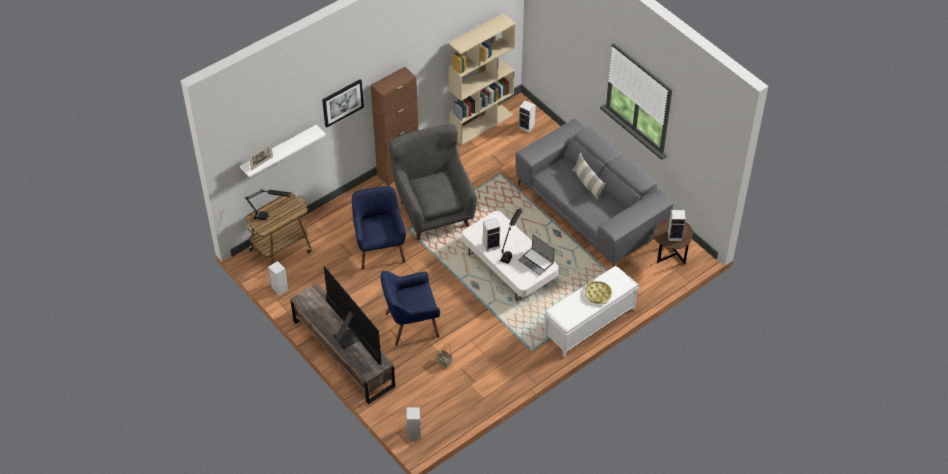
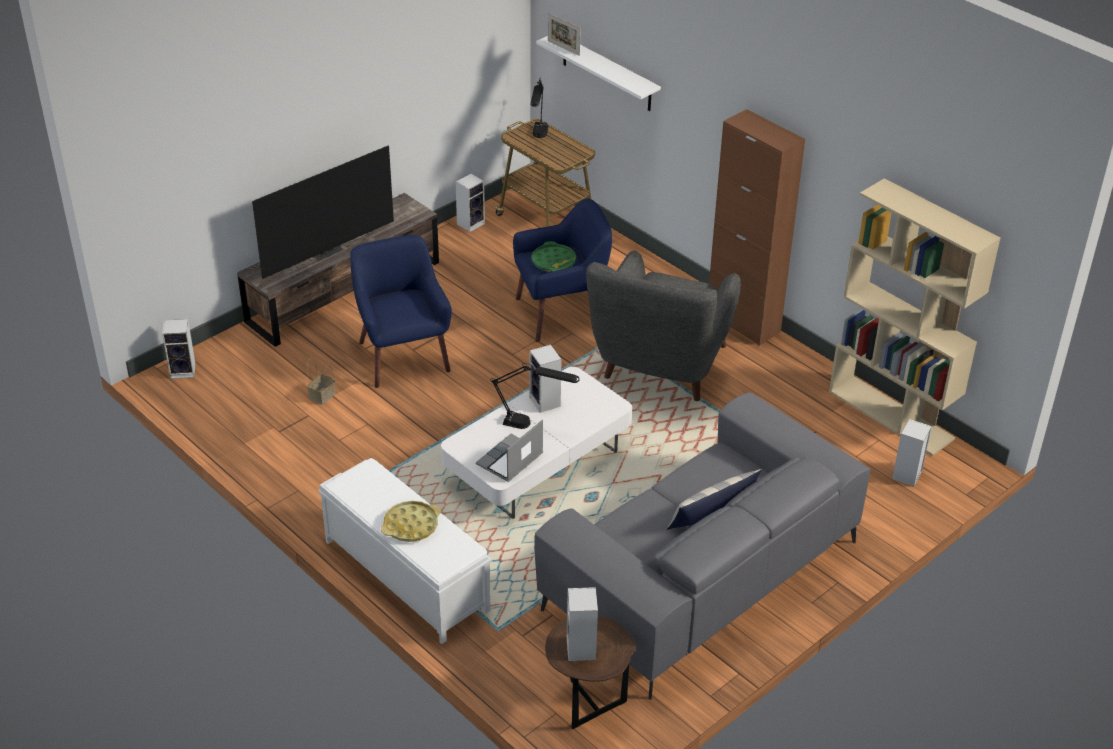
camera: 85 degrees right, 10 degrees down
picture [322,79,364,128] -> none
grey armchair [389,124,477,241] -> grey armchair turned 135 degrees clockwise [586,250,741,401]
none -> green tray [531,241,576,272]

